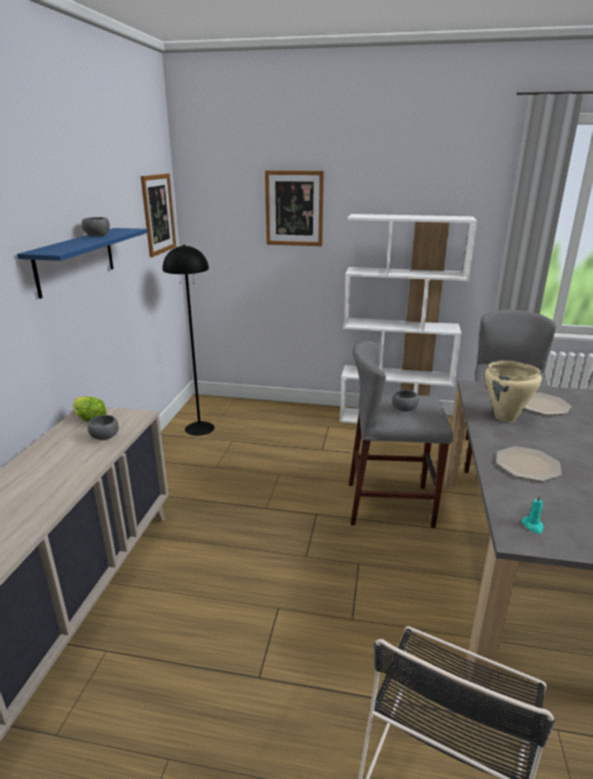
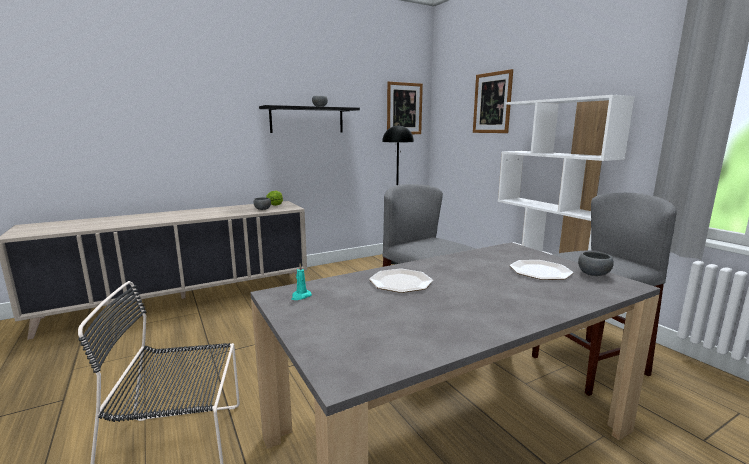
camera: 50 degrees right, 10 degrees down
blue shelf [17,228,148,299] -> black shelf [259,105,360,133]
grey bowl [392,390,419,412] -> grey bowl moved to [578,251,614,276]
beige cooking pot [485,360,542,422] -> none

